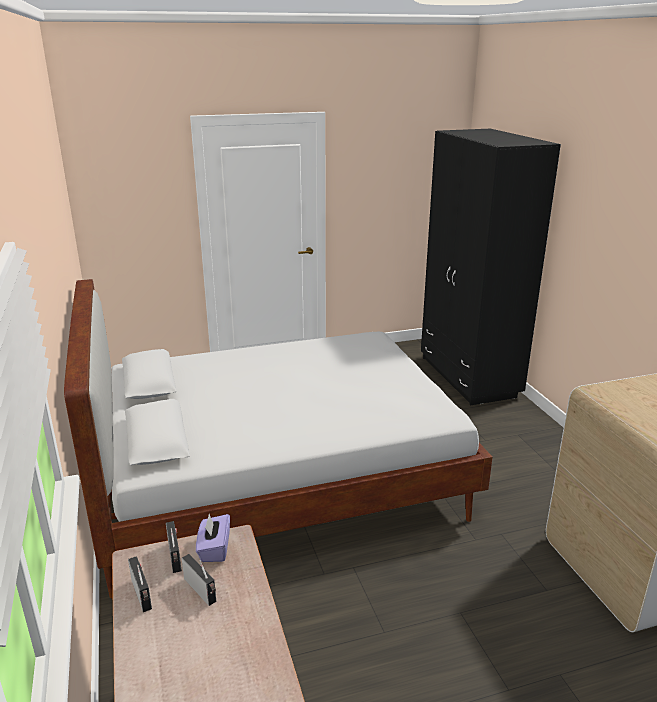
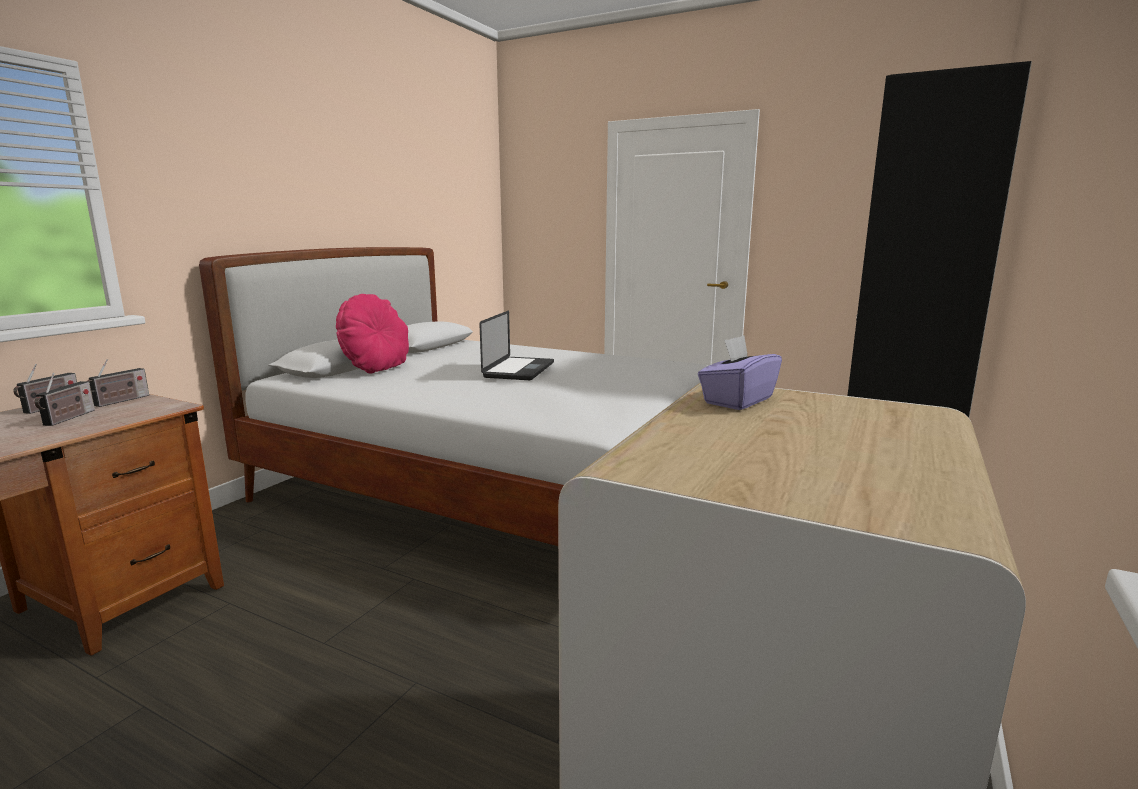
camera: 45 degrees right, 10 degrees down
purple tissue box [196,514,230,562] -> purple tissue box moved to [698,335,782,410]
none -> pink pillow [336,294,409,374]
none -> laptop [479,311,554,380]

